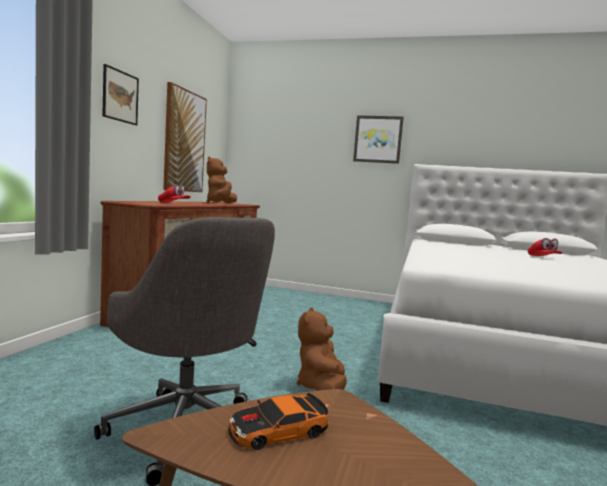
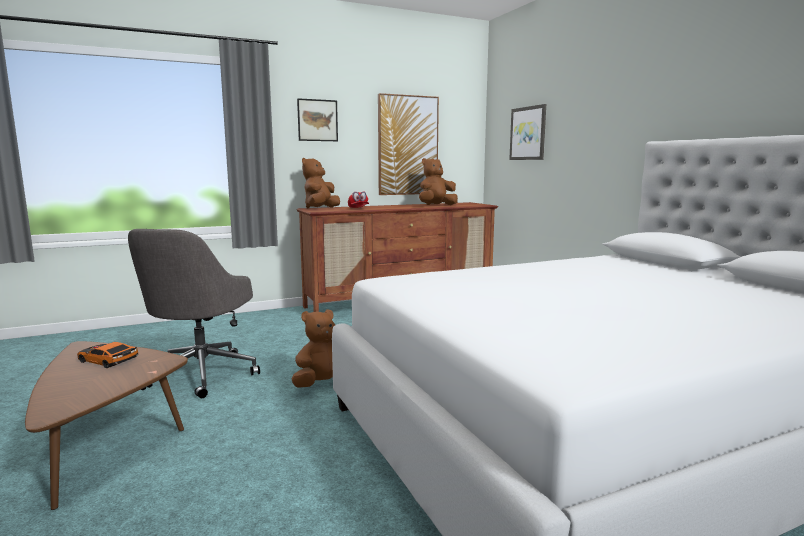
camera: 50 degrees right, 5 degrees up
picture [353,115,404,164] -> picture moved to [509,104,546,160]
red cap [528,238,562,256] -> none
none -> brown plush toy [302,158,340,208]

